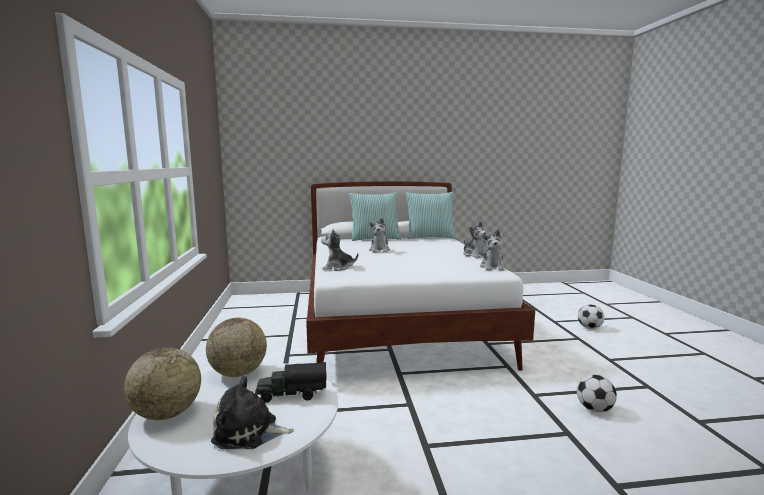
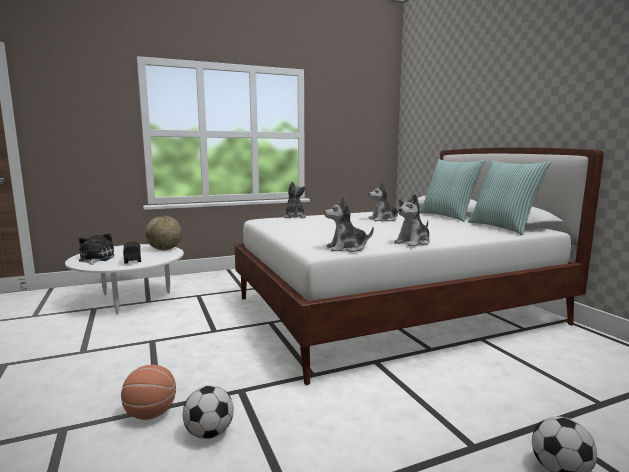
camera: 75 degrees right, 0 degrees up
globe [124,347,201,420] -> none
none -> basketball [121,365,176,420]

